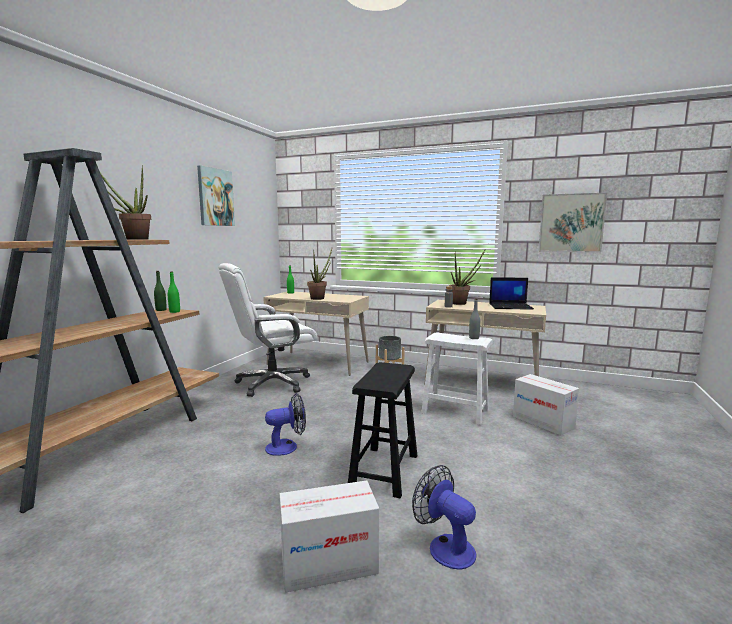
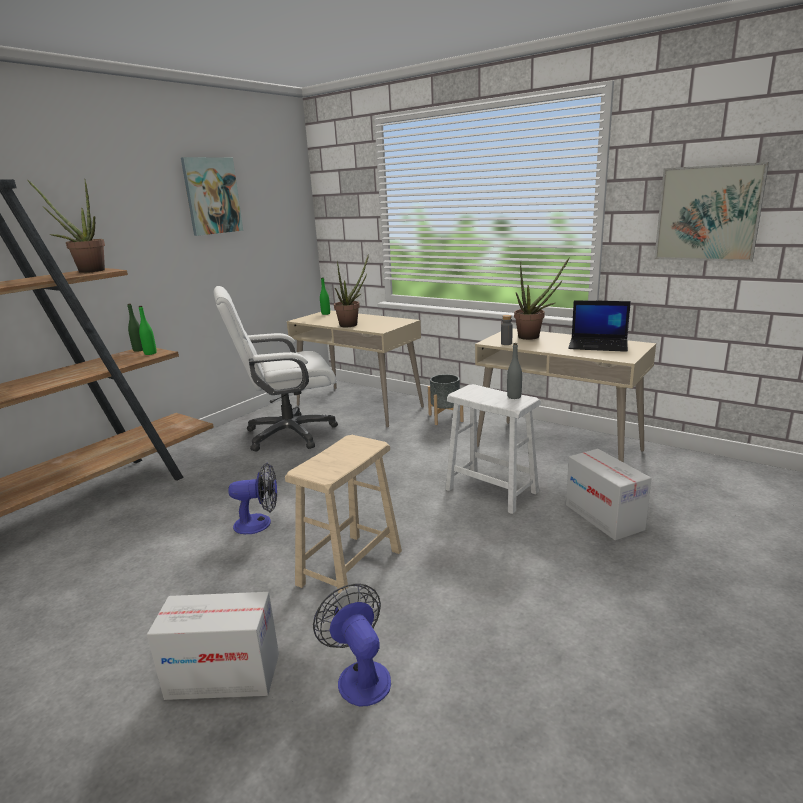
camera: 15 degrees right, 10 degrees up
black stool [348,362,418,498] -> beige stool [285,435,402,593]

